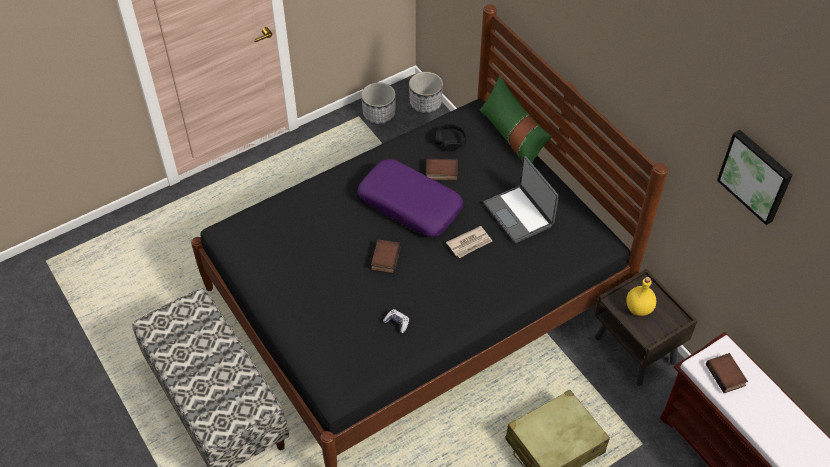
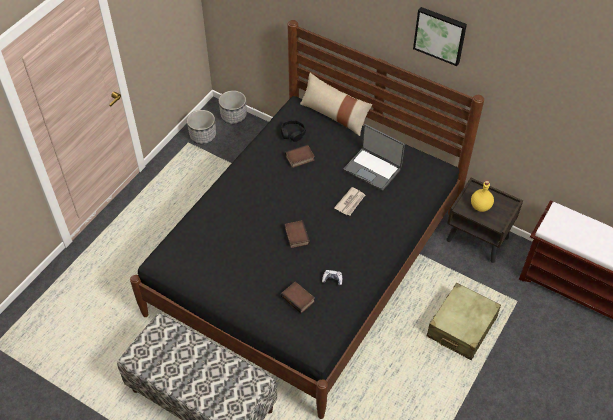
camera: 25 degrees left, 0 degrees up
purple pillow [357,159,463,237] -> none
green pillow [479,76,552,163] -> beige pillow [300,73,372,136]
book [706,353,748,393] -> book moved to [281,281,315,313]
picture [717,130,792,225] -> picture moved to [413,7,467,66]

